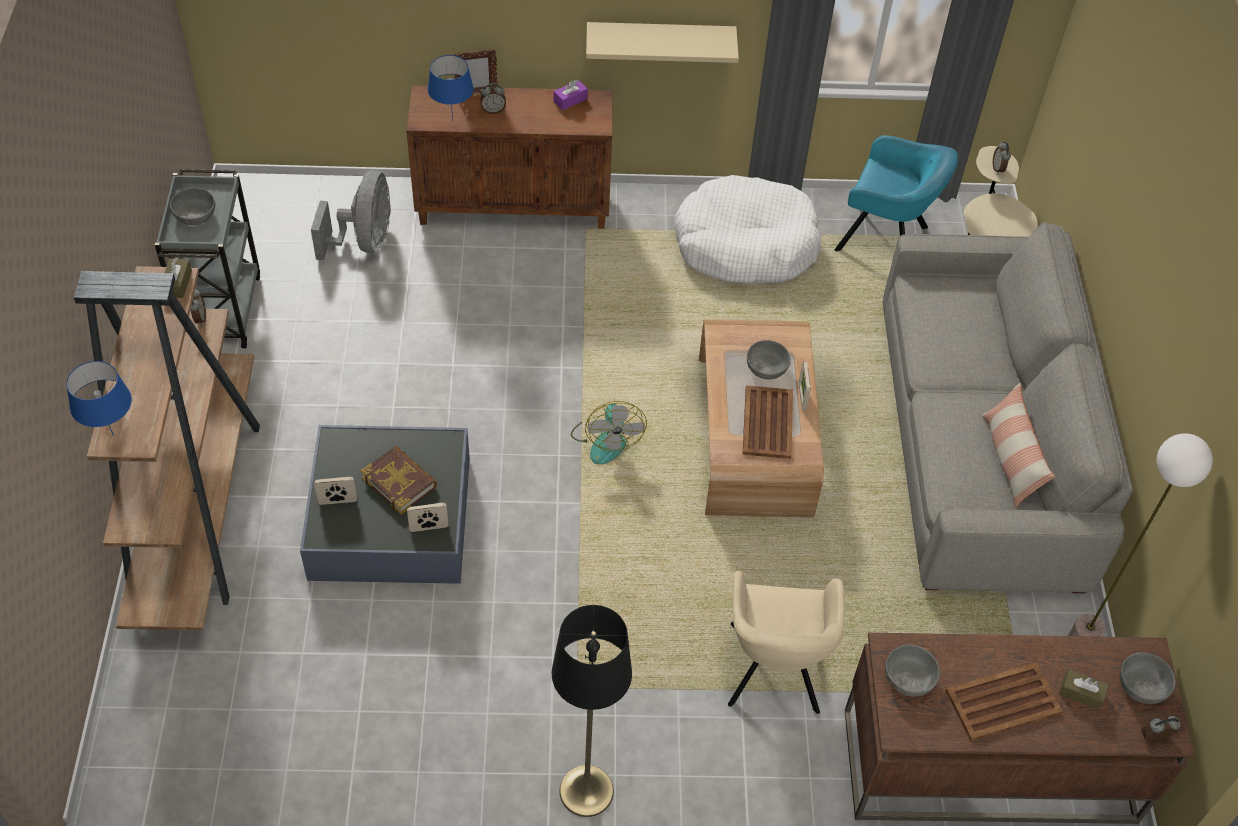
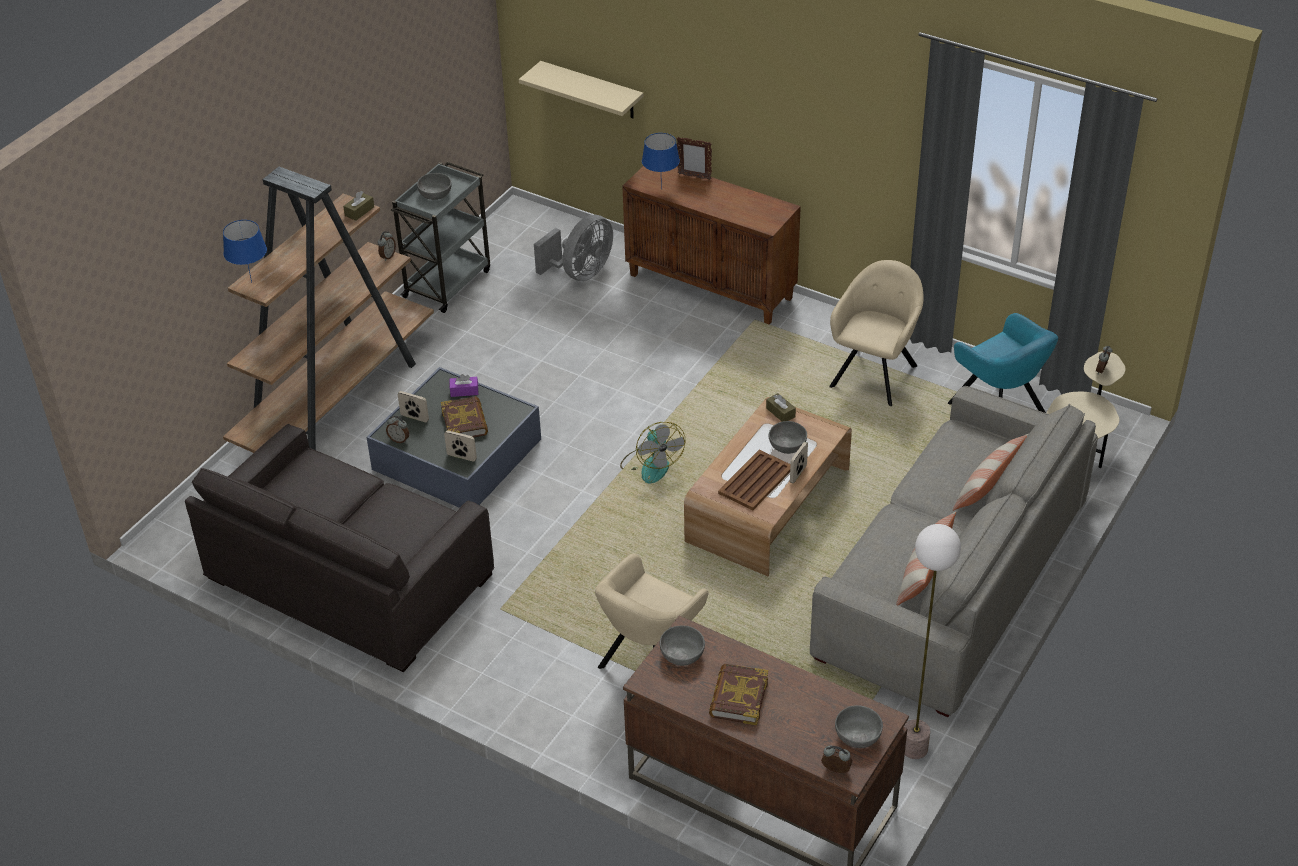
camera: 35 degrees right, 10 degrees down
alarm clock [480,83,506,114] -> alarm clock moved to [386,416,409,443]
black floor lamp [552,605,632,817] -> none
purple tissue box [553,80,588,110] -> purple tissue box moved to [450,374,478,397]
fan [571,401,647,464] -> fan turned 45 degrees counterclockwise [620,422,686,484]
beige shelf [586,22,739,63] -> beige shelf moved to [519,61,644,118]
white dog bed [674,175,821,284] -> beige armchair [829,260,924,406]
brown tray [945,662,1063,741] -> book [709,664,768,725]
brown tissue box [1059,669,1109,710] -> brown tissue box moved to [766,393,796,422]
none -> grey sofa [185,424,495,672]
none -> pillow [953,434,1028,511]

